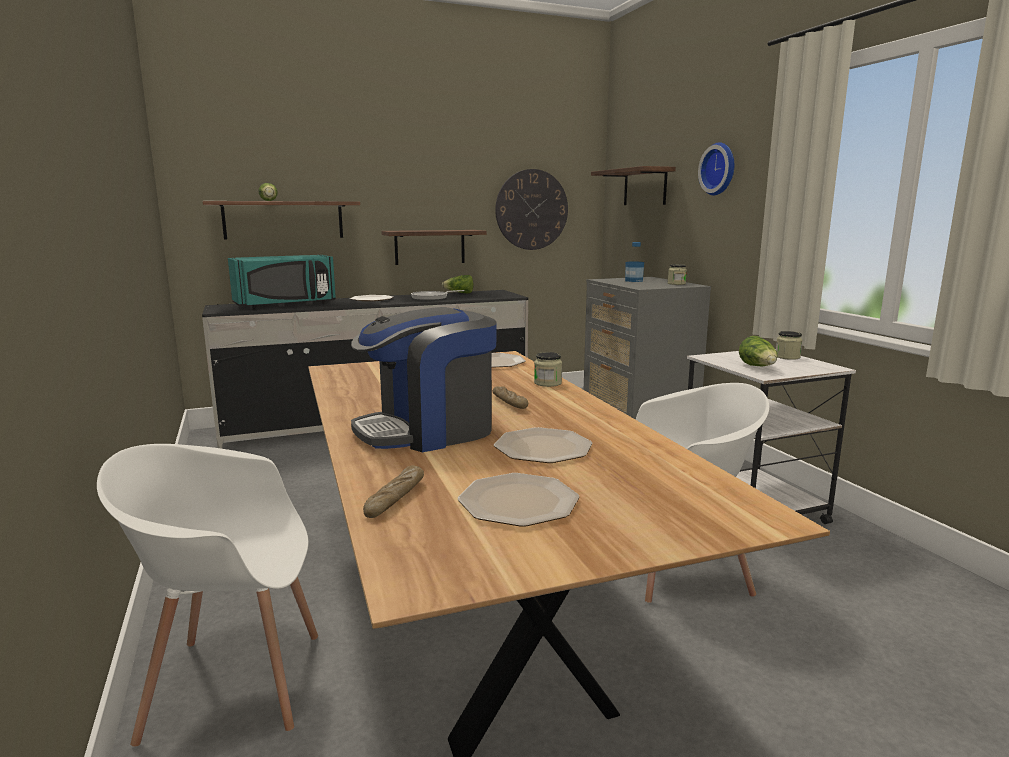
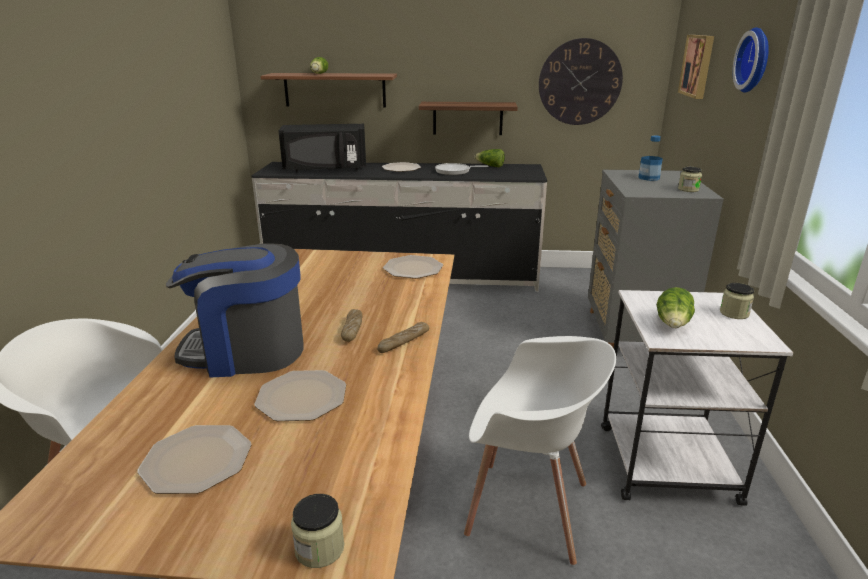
camera: 25 degrees right, 10 degrees up
turquoise microwave [228,255,336,308] -> black microwave [279,124,366,172]
bread [363,465,424,518] -> bread moved to [377,322,429,353]
jar [534,352,562,387] -> jar moved to [291,494,344,568]
shelf [591,166,676,205] -> picture [678,35,714,99]

